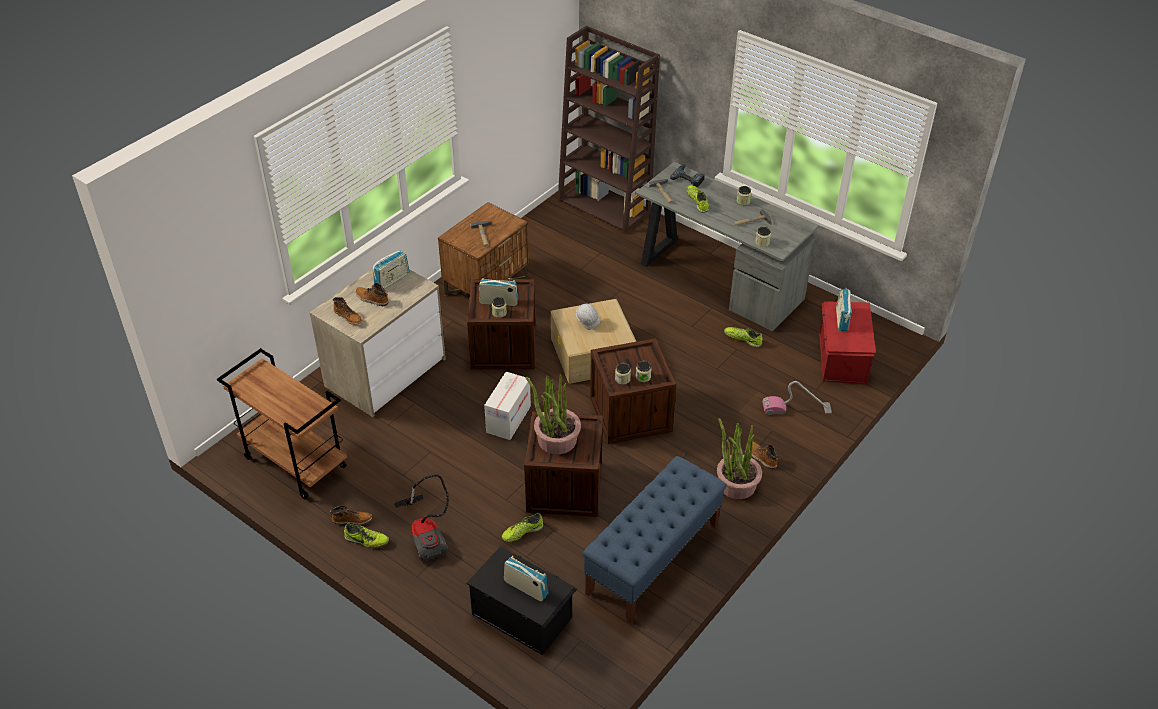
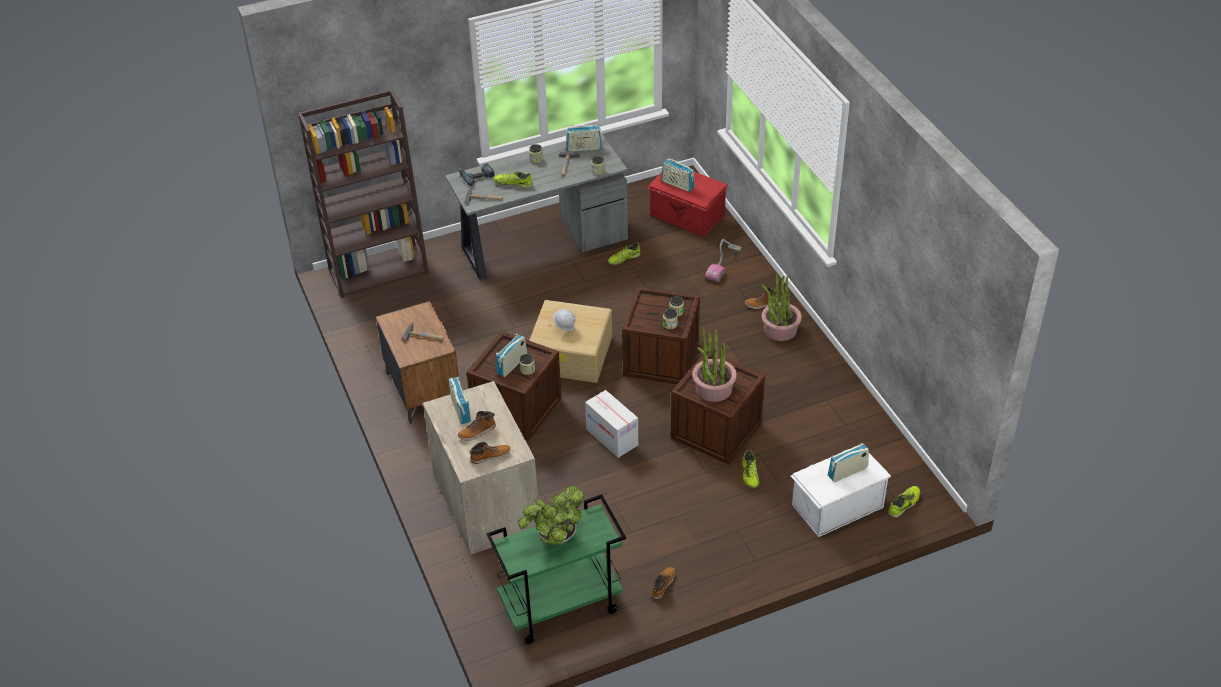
camera: 60 degrees left, 0 degrees up
brown cart [217,348,347,500] -> green cart [486,494,626,644]
shoe [344,523,389,548] -> shoe moved to [888,486,920,518]
vacuum cleaner [394,474,449,563] -> none
black storage box [466,546,577,655] -> white storage box [791,444,891,537]
blue bench [582,456,727,624] -> none
none -> potted plant [518,485,584,546]
none -> radio [566,125,602,152]

